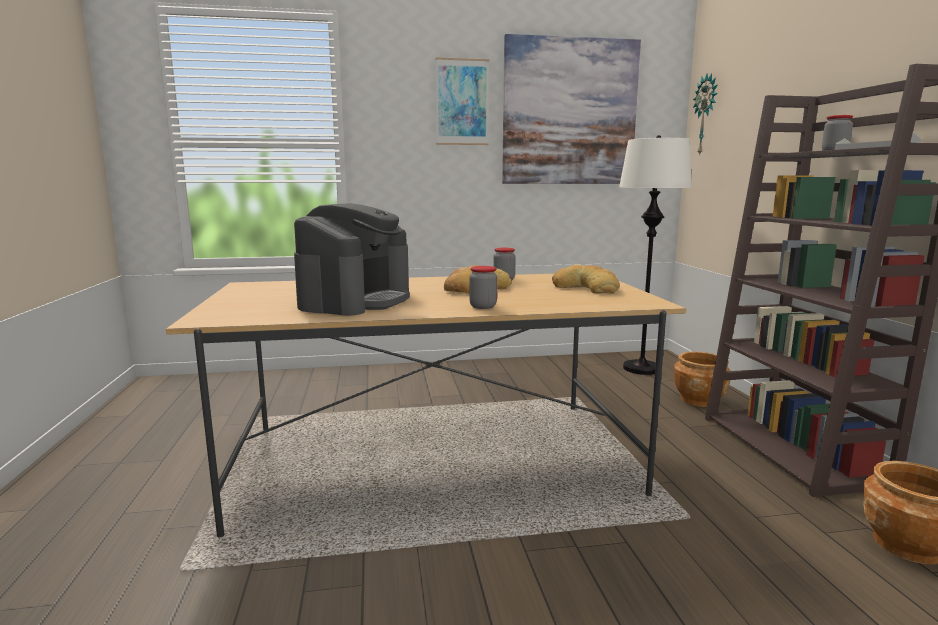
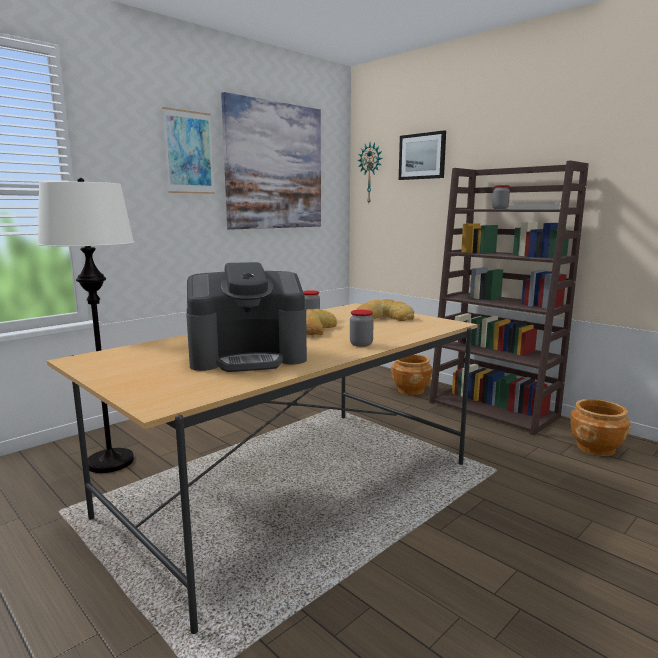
camera: 35 degrees left, 0 degrees up
coffee machine [294,203,410,316] -> coffee machine turned 90 degrees clockwise [186,262,307,372]
white floor lamp [619,135,692,375] -> white floor lamp moved to [37,178,134,473]
none -> picture [399,130,446,180]

